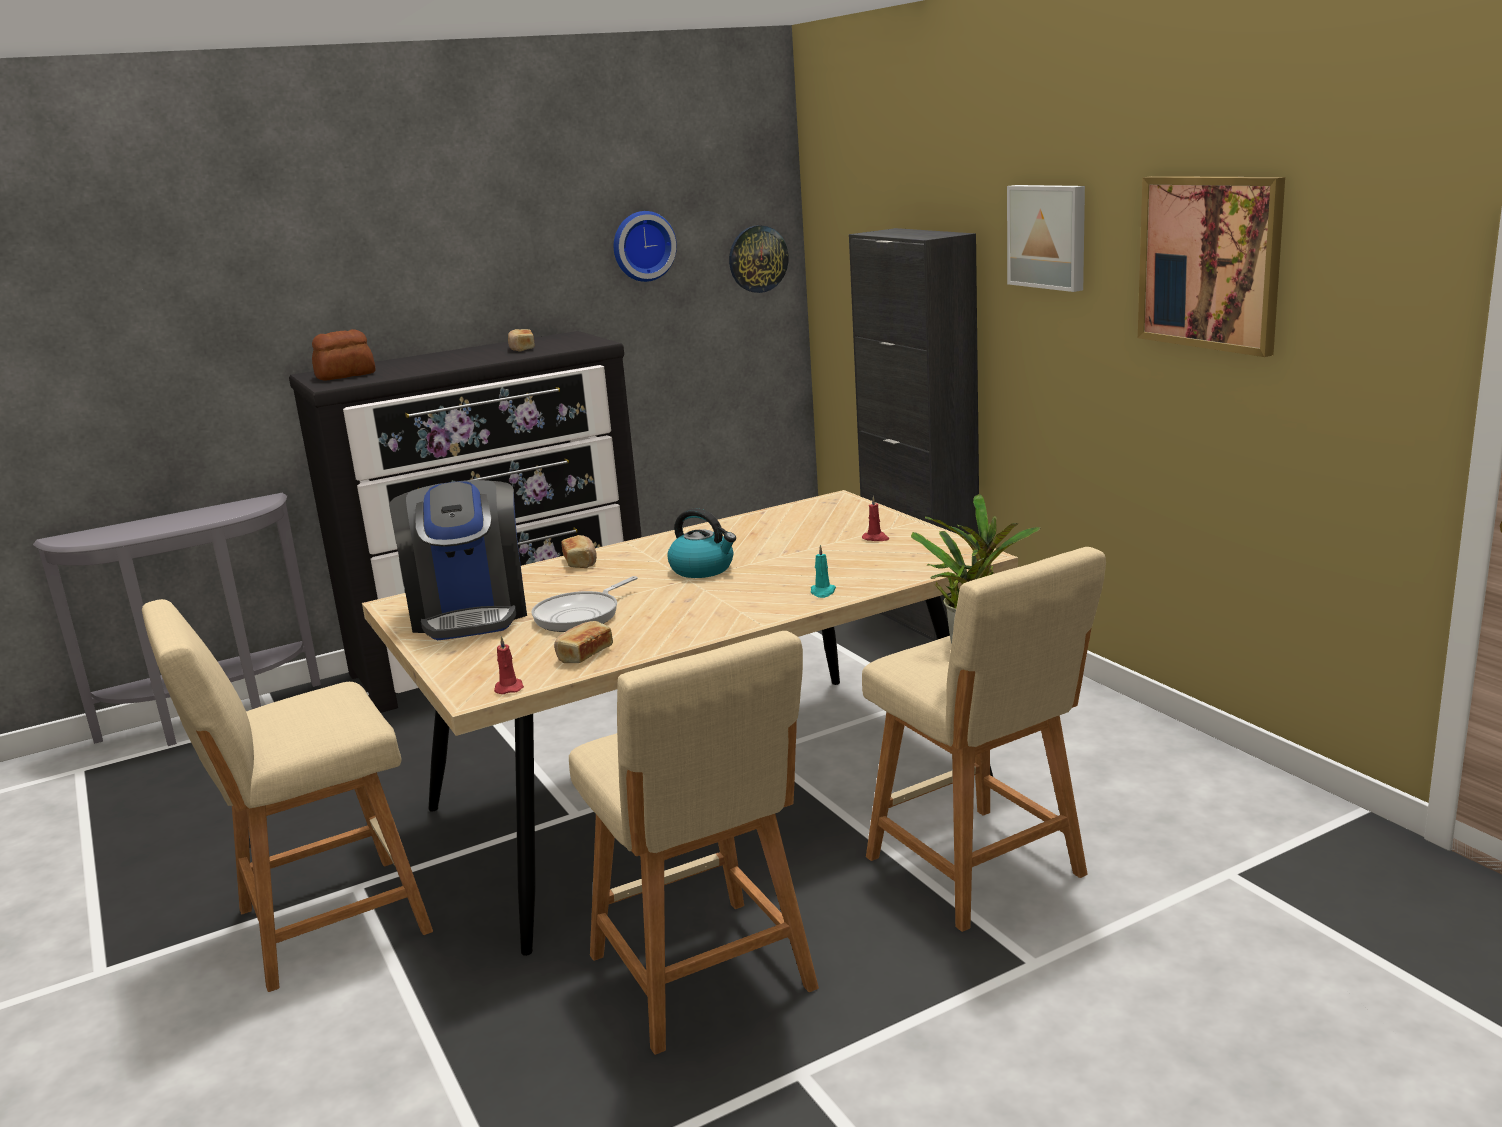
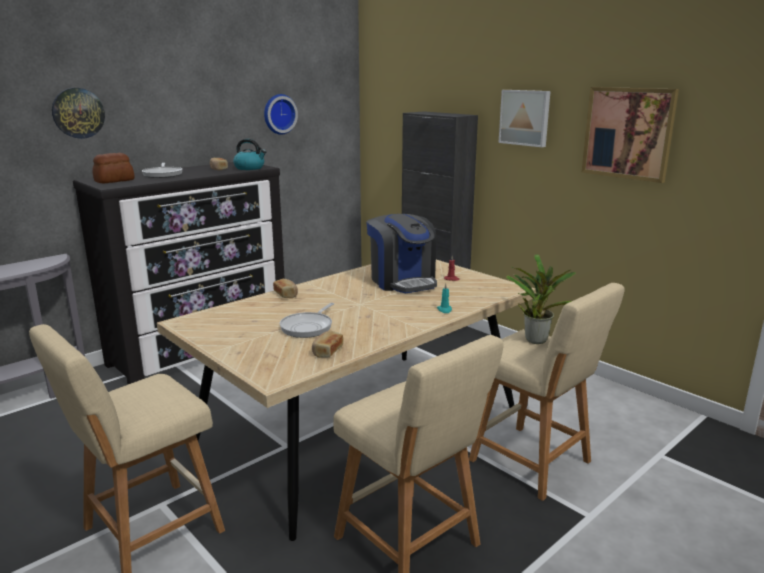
camera: 15 degrees left, 0 degrees up
coffee machine [389,480,527,640] -> coffee machine moved to [367,214,437,293]
red candle [494,636,524,694] -> none
kettle [667,509,736,578] -> kettle moved to [233,139,266,170]
wall clock [729,225,789,293] -> wall clock moved to [52,88,105,139]
none -> frying pan [142,163,183,178]

